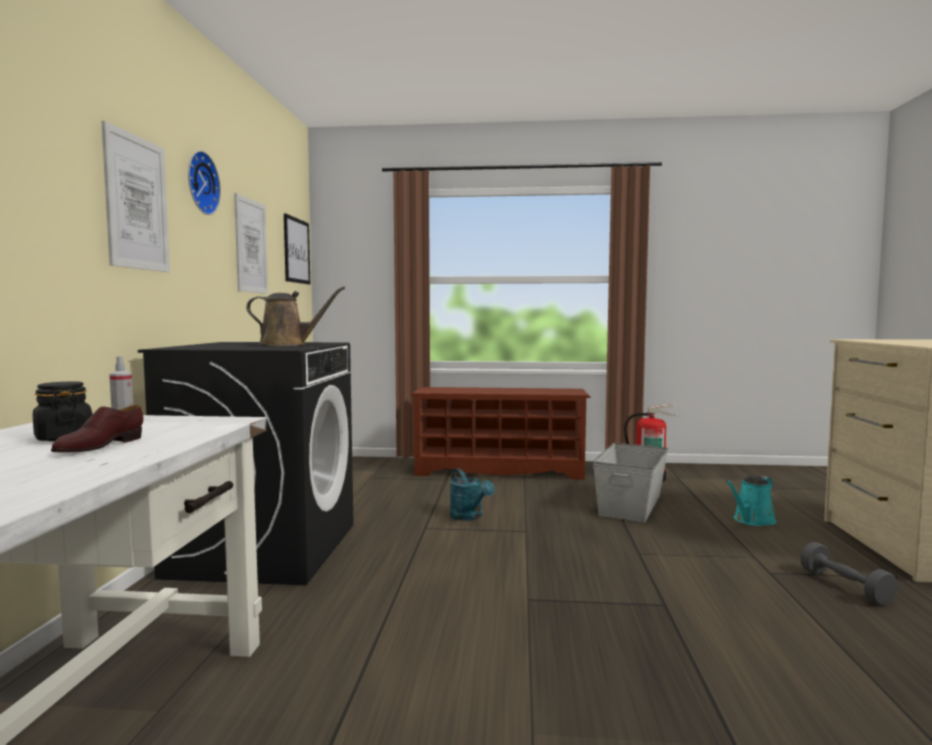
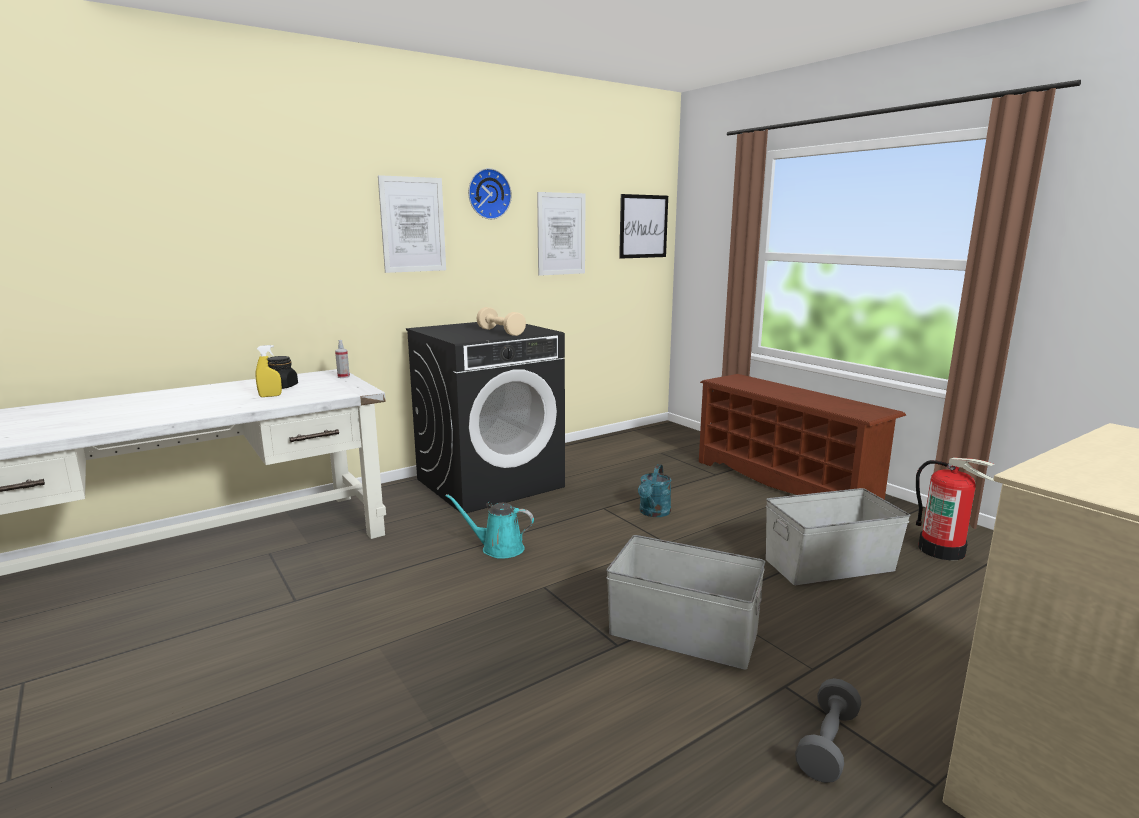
camera: 50 degrees right, 10 degrees up
brown shoe [51,405,143,453] -> yellow spray bottle [256,345,282,397]
brown watering can [246,286,345,346] -> beige dumbbell [476,307,526,336]
turquoise watering can [725,476,776,526] -> turquoise watering can moved to [445,494,534,559]
none -> grey storage box [606,535,765,670]

